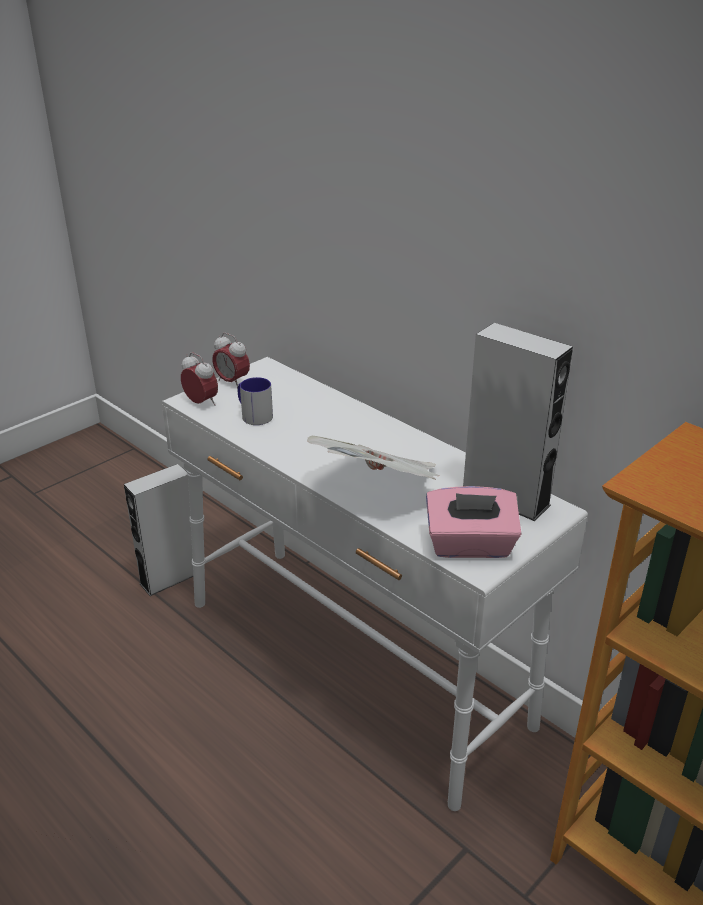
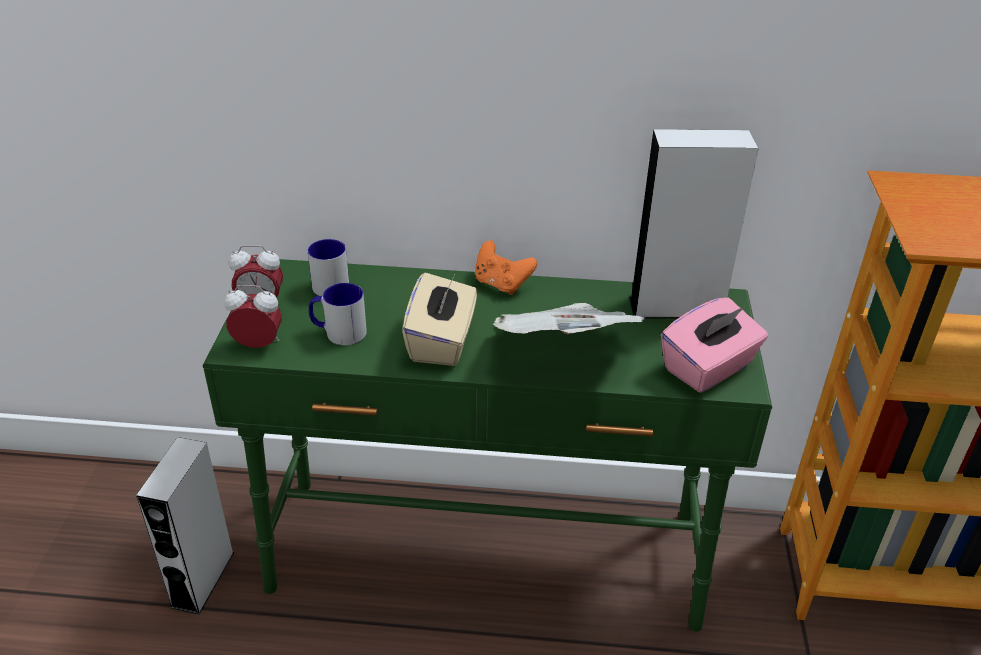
camera: 40 degrees left, 5 degrees up
white console table [162,357,588,811] -> green console table [203,259,772,632]
none -> mug [308,239,349,296]
none -> beige tissue box [402,273,477,366]
none -> orange game controller [475,240,537,295]

